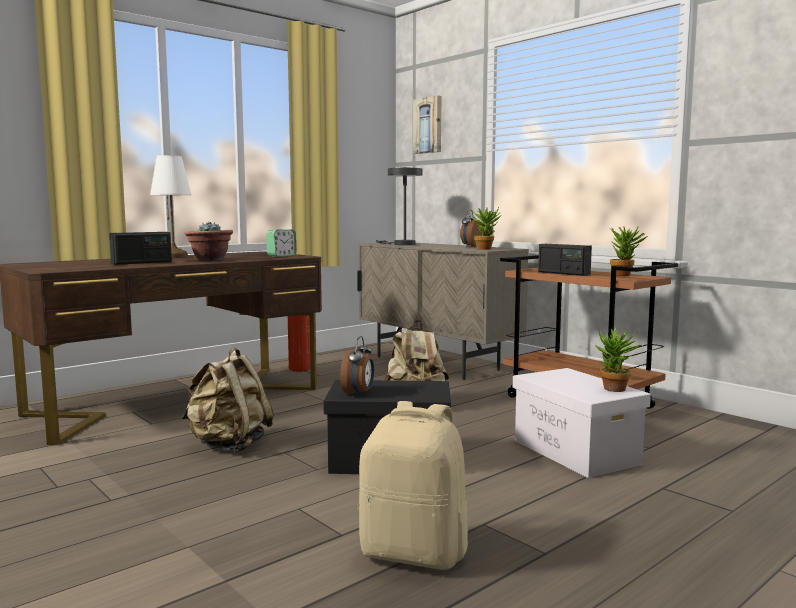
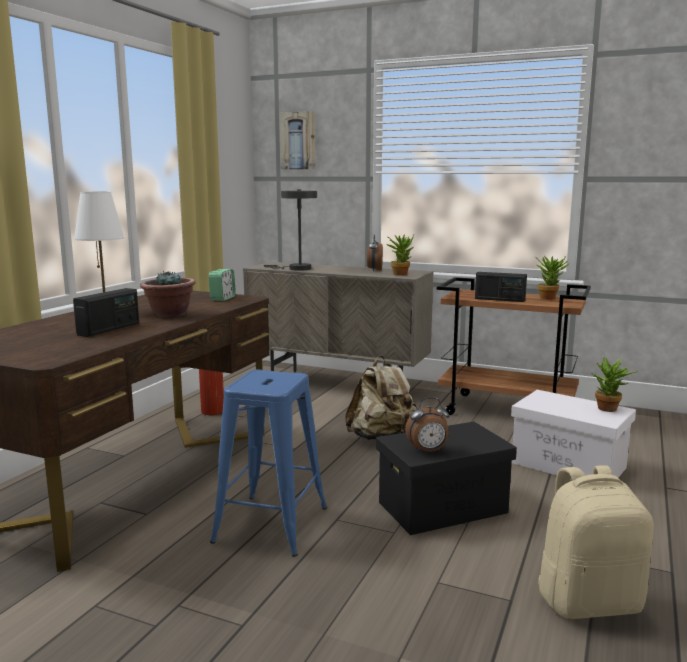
camera: 25 degrees left, 5 degrees up
beige backpack [182,348,274,453] -> blue stool [210,370,327,557]
alarm clock [340,336,374,397] -> alarm clock turned 90 degrees clockwise [405,397,449,453]

